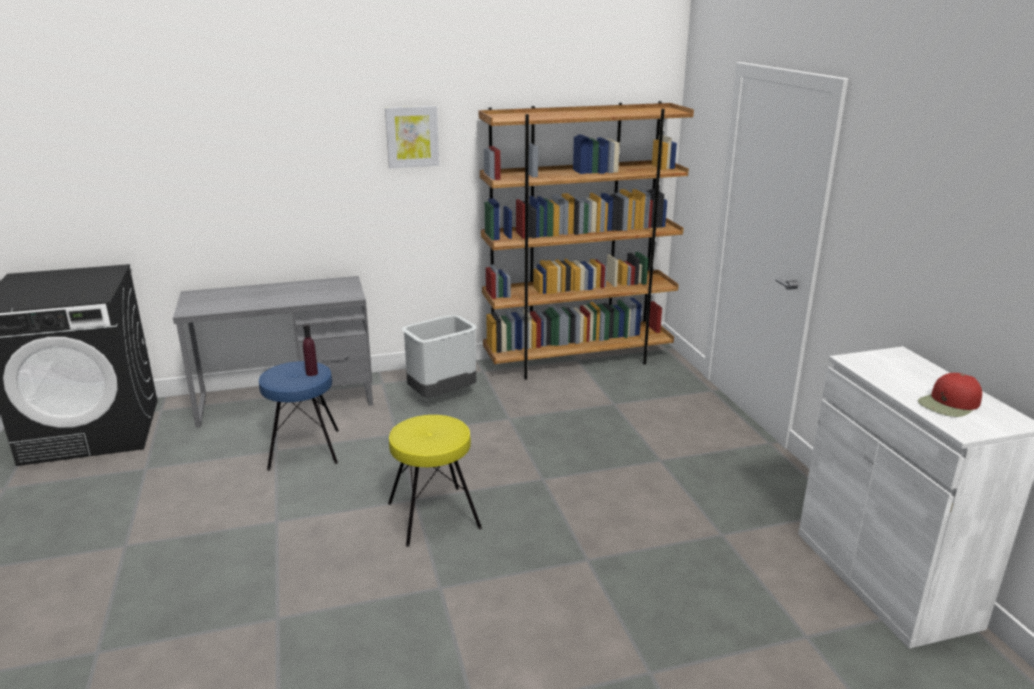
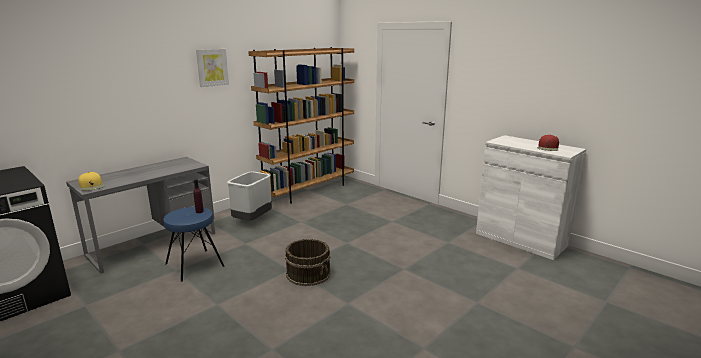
camera: 30 degrees left, 5 degrees down
yellow stool [388,415,482,547] -> brown bucket [285,239,331,286]
none -> yellow cap [79,172,105,191]

